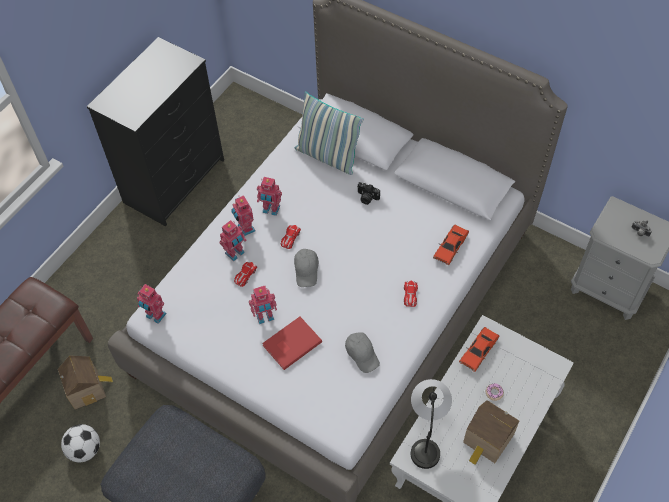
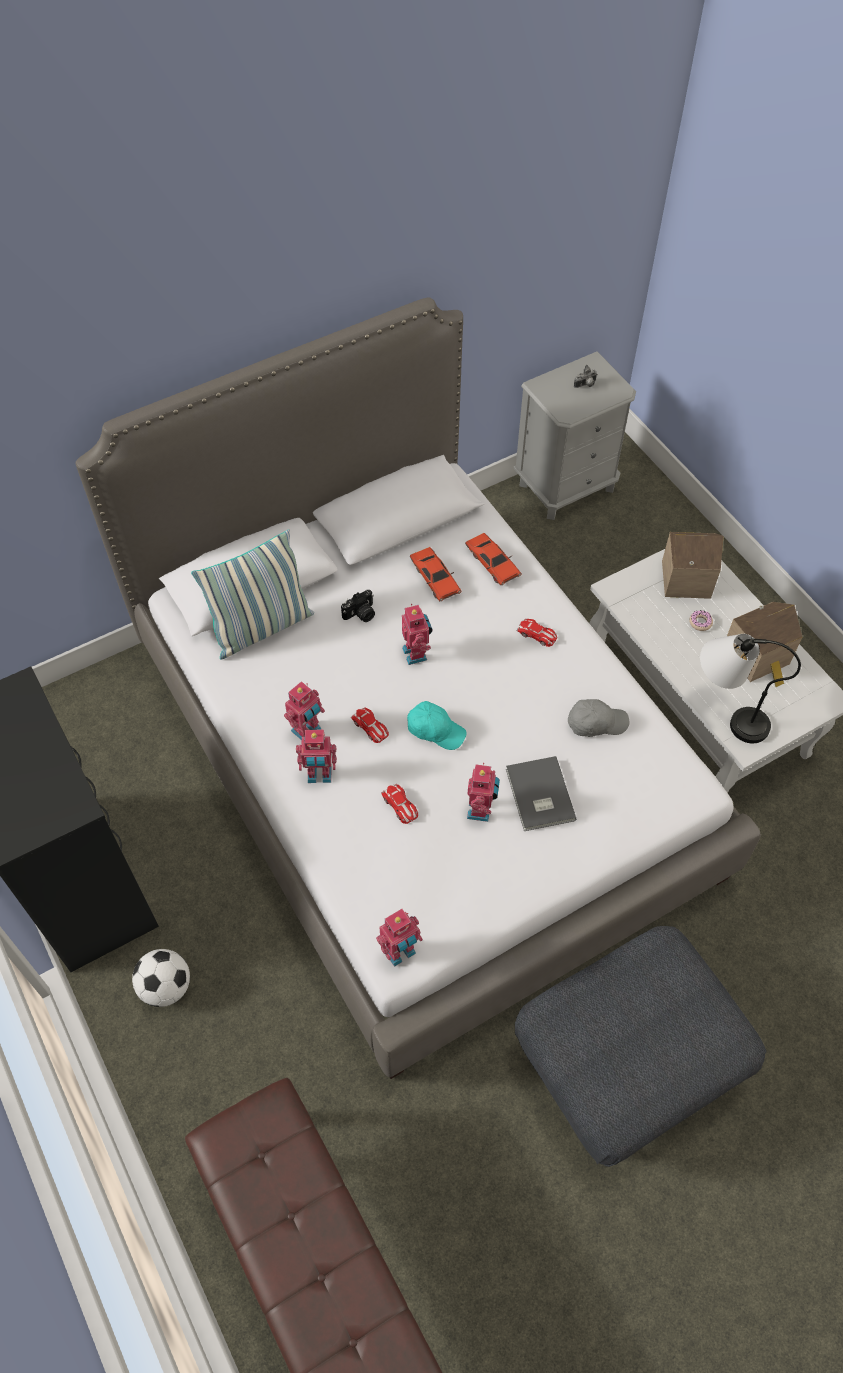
camera: 65 degrees left, 0 degrees up
toy house [58,355,113,410] -> toy house moved to [662,532,724,599]
football [61,424,100,462] -> football moved to [132,949,190,1007]
toy robot [219,220,247,261] -> toy robot moved to [402,604,432,665]
red book [262,317,322,370] -> grey book [506,756,576,831]
grey cap [294,249,319,287] -> turquoise cap [407,701,467,750]
red toy car [459,327,499,372] -> red toy car moved to [410,547,462,601]

